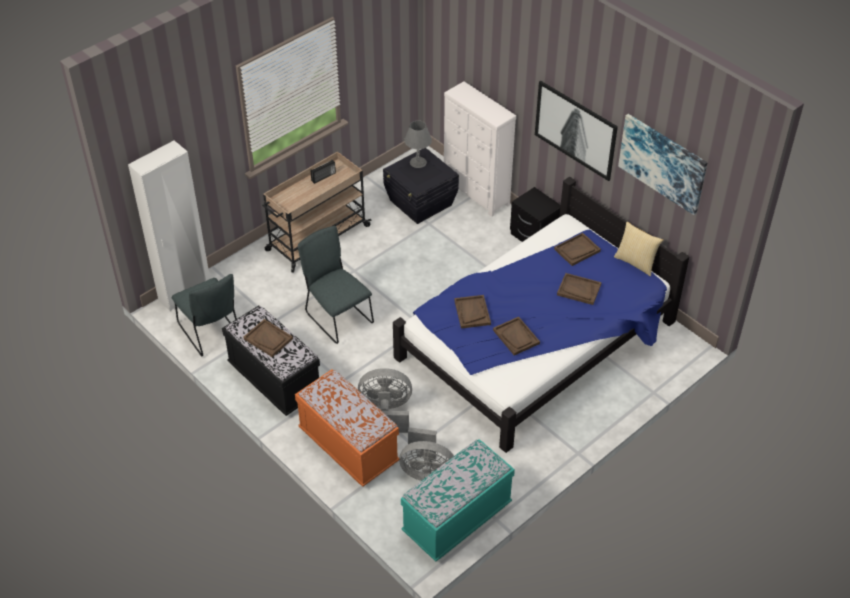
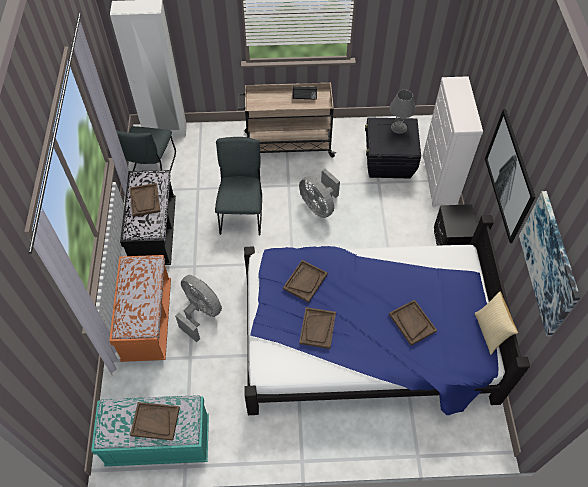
camera: 40 degrees right, 10 degrees up
grey fan [399,427,454,481] -> grey fan moved to [299,168,340,218]
brown tray [554,233,601,266] -> brown tray moved to [130,402,180,441]

